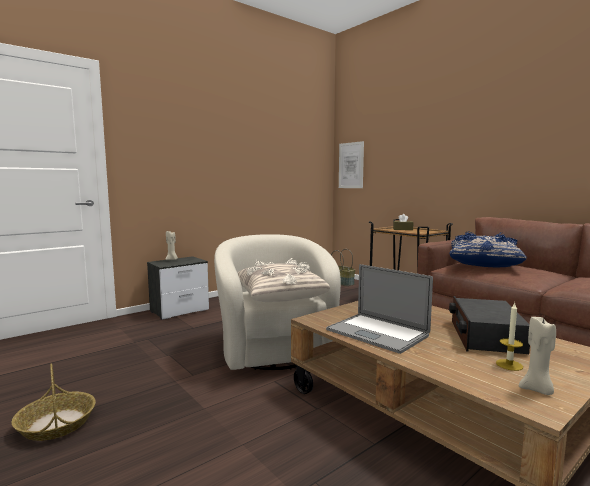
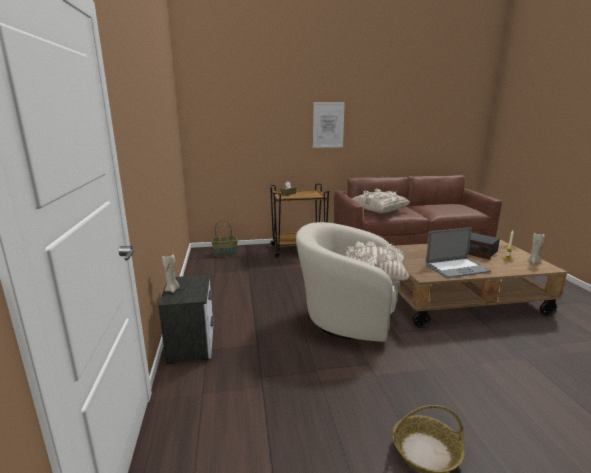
camera: 60 degrees left, 10 degrees up
picture [339,141,364,188] -> picture moved to [313,102,345,148]
blue pillow [449,231,527,267] -> beige pillow [352,189,410,213]

